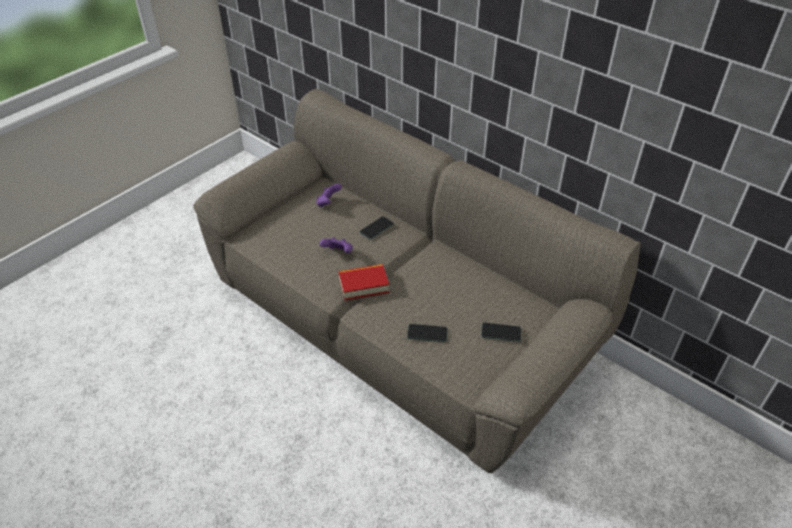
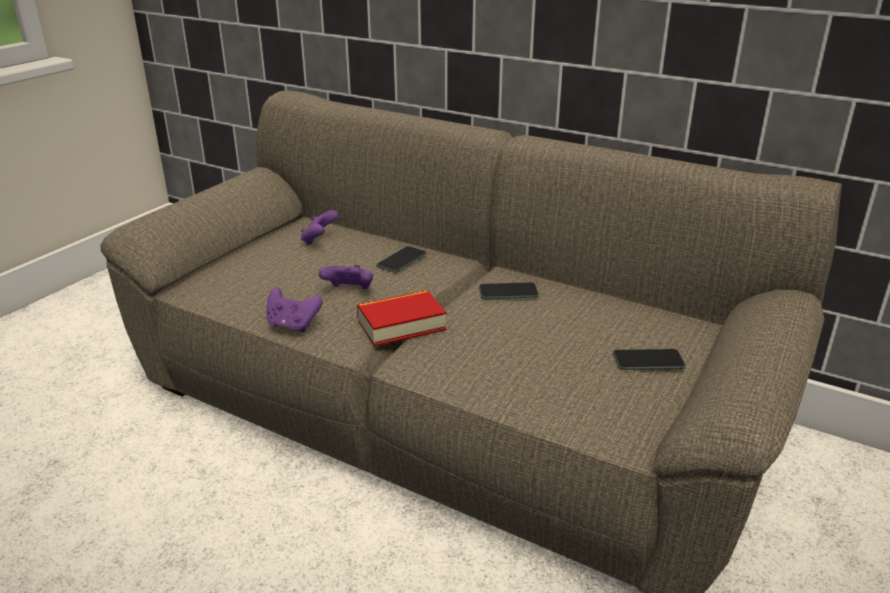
camera: 10 degrees left, 15 degrees down
phone [407,324,448,342] -> phone moved to [479,282,539,299]
none -> purple game controller [267,287,323,332]

